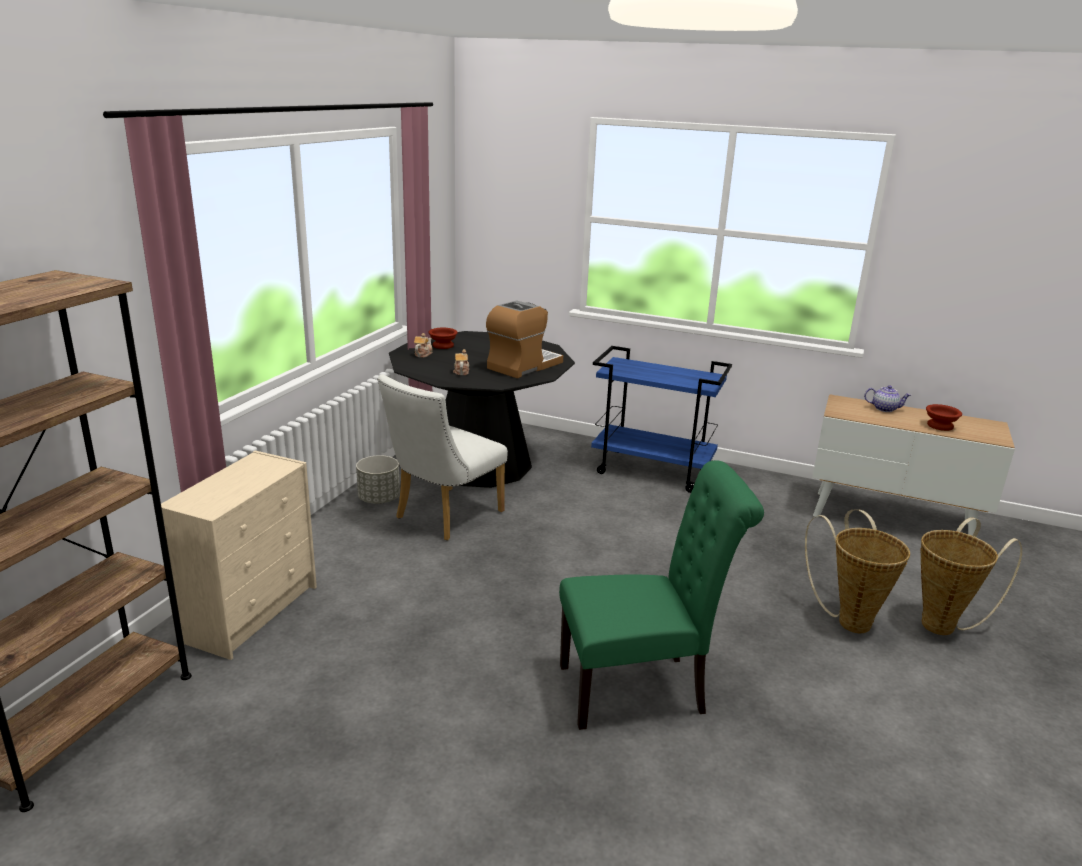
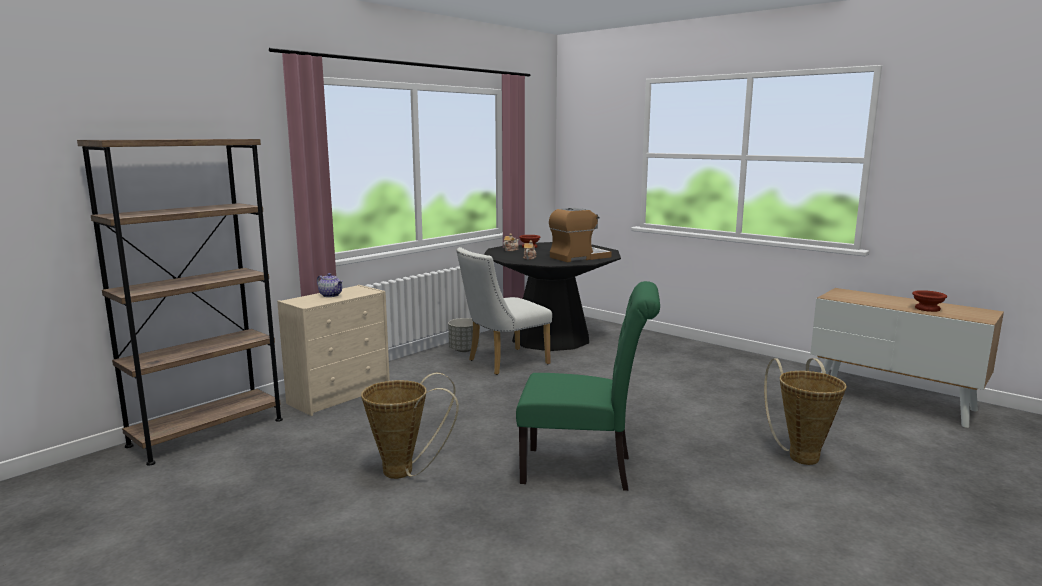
camera: 20 degrees right, 10 degrees down
blue cart [591,346,732,493] -> none
teapot [864,385,911,412] -> teapot moved to [317,273,343,297]
basket [920,517,1022,635] -> basket moved to [361,373,459,479]

